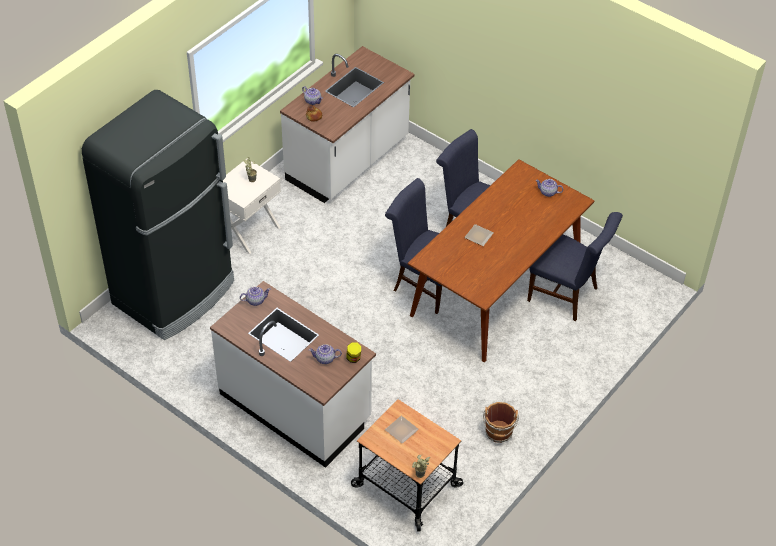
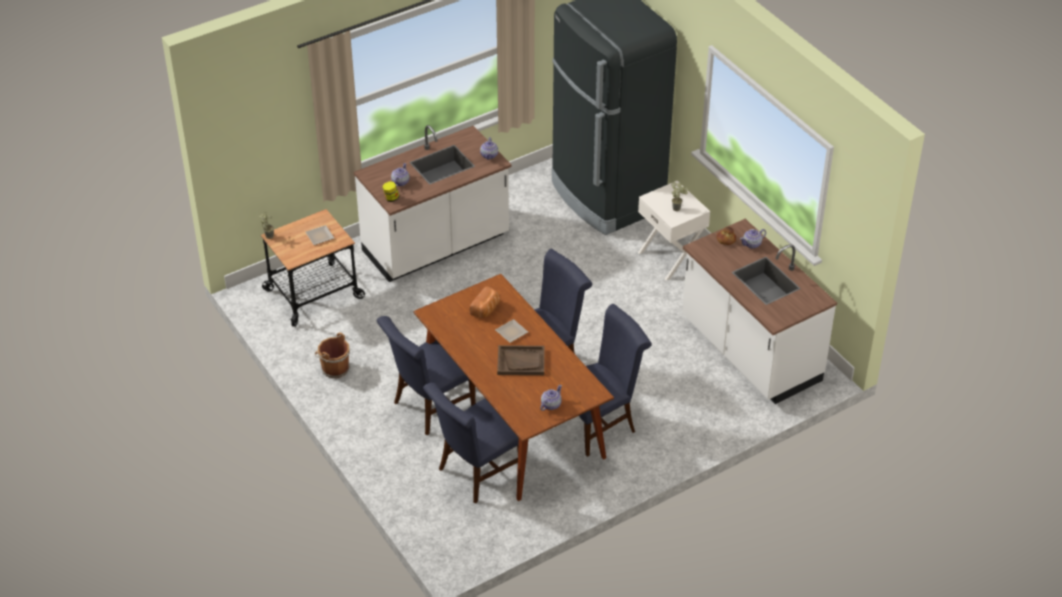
camera: 110 degrees right, 5 degrees down
none -> blue chair [377,316,476,436]
none -> bread [470,286,500,318]
none -> brown tray [497,345,545,375]

